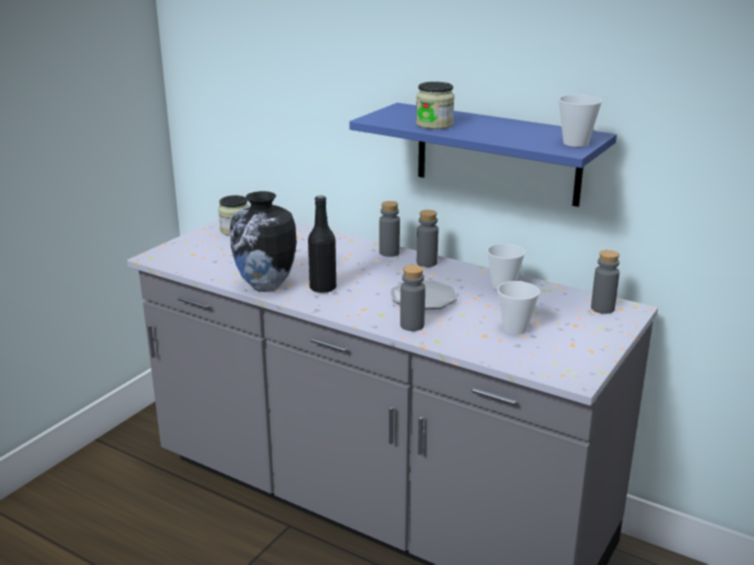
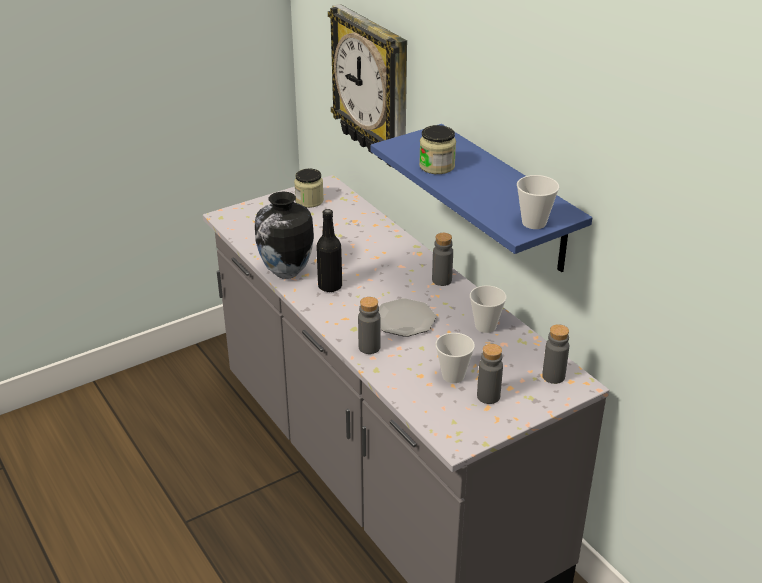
camera: 25 degrees right, 10 degrees up
grey bottle [379,201,400,257] -> grey bottle moved to [477,344,503,404]
none -> wall clock [328,4,407,167]

